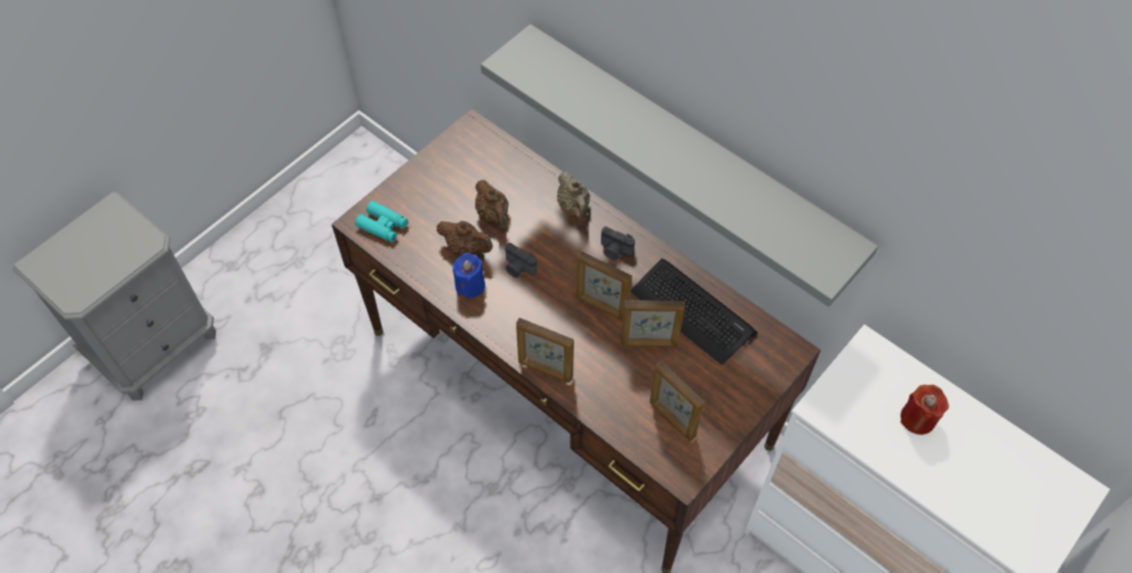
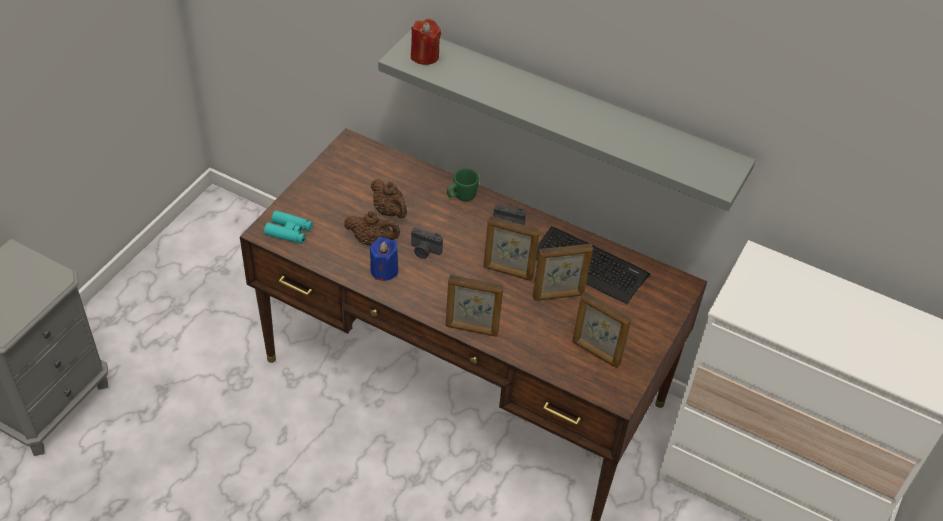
camera: 15 degrees left, 10 degrees down
beige teapot [557,172,590,221] -> green mug [447,168,479,201]
red candle [900,385,949,435] -> red candle moved to [411,19,441,65]

